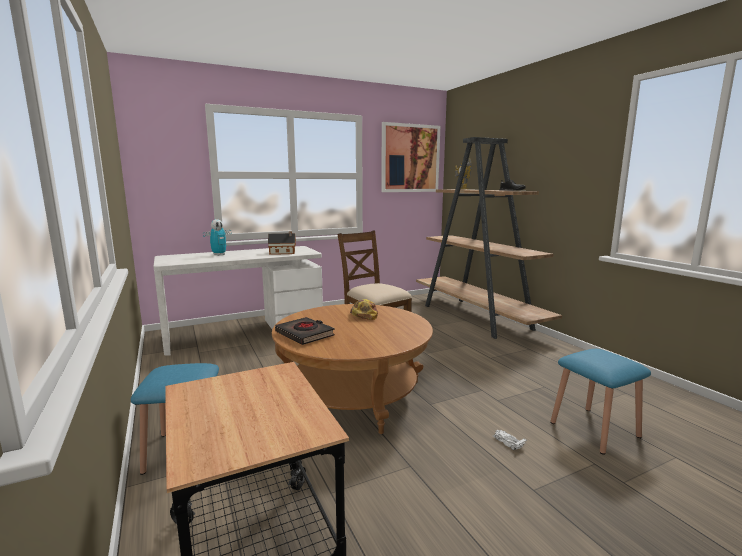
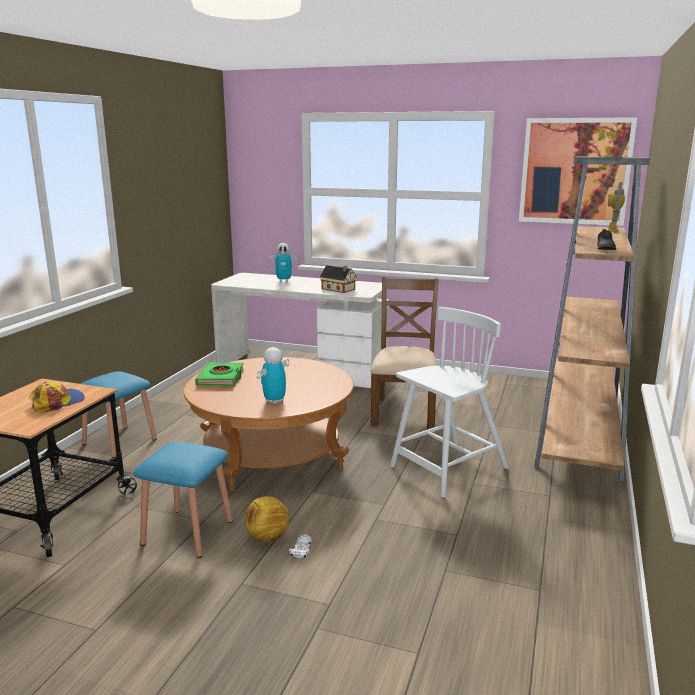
camera: 45 degrees right, 5 degrees up
black book [275,317,335,345] -> green book [195,362,244,386]
cap [350,299,378,320] -> cap moved to [29,382,85,413]
blue stool [550,349,651,455] -> blue stool moved to [133,442,233,558]
none -> football [245,496,289,542]
none -> toy robot [257,347,289,404]
none -> white chair [390,307,508,497]

